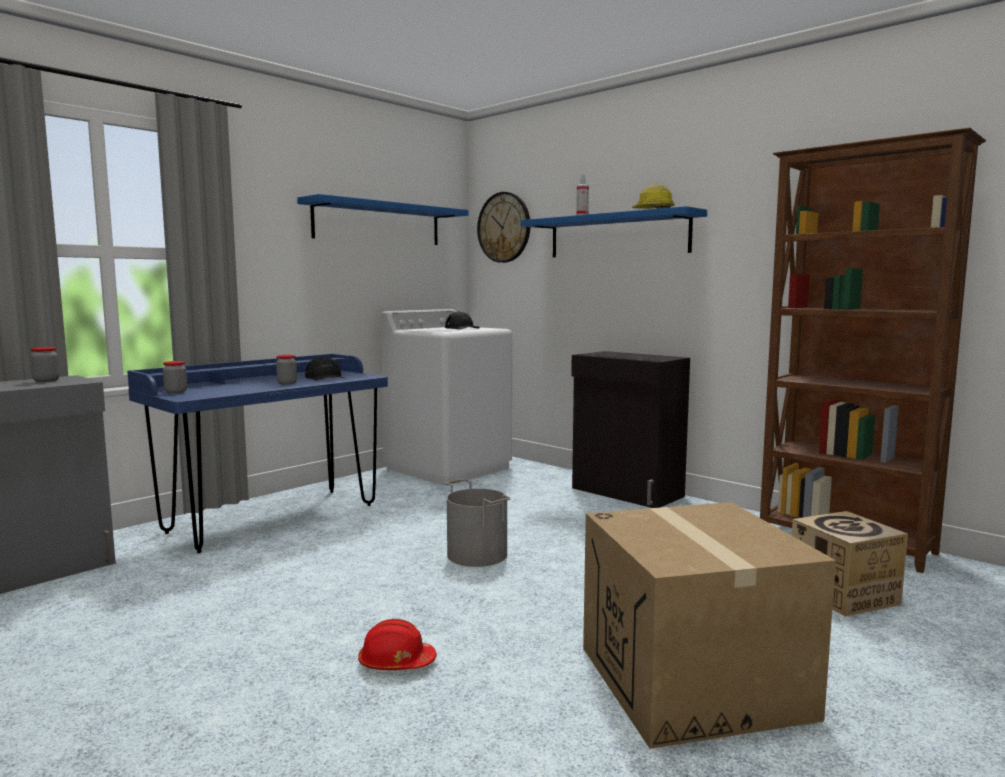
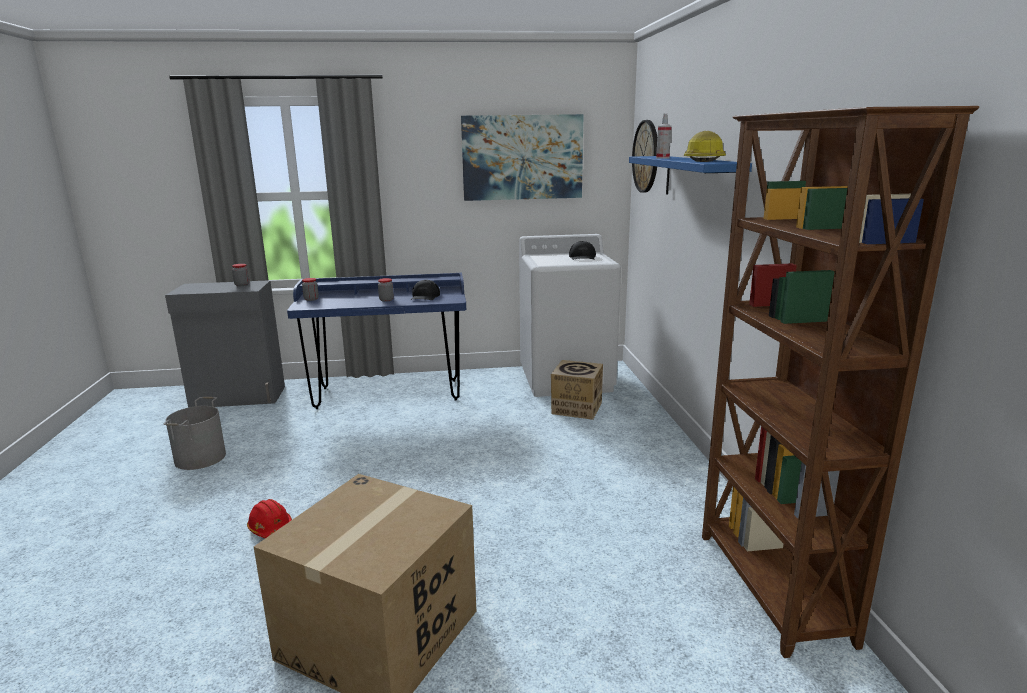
camera: 40 degrees right, 10 degrees up
blue shelf [297,194,468,245] -> picture [461,114,584,201]
grey bucket [445,479,511,567] -> grey bucket moved to [163,397,226,470]
black cabinet [571,351,690,508] -> none
cardboard box [792,511,908,616] -> cardboard box moved to [551,360,603,420]

